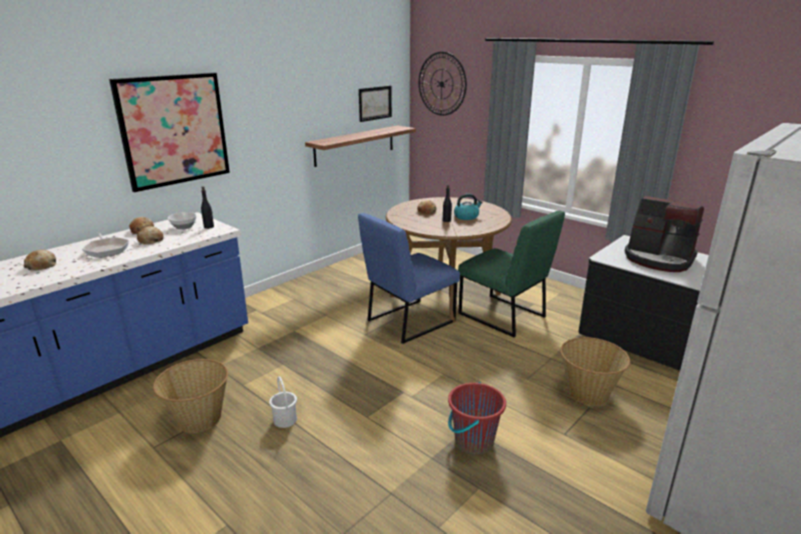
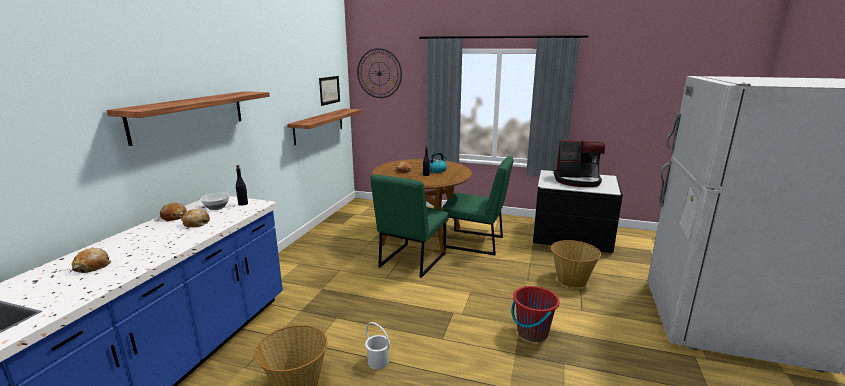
camera: 25 degrees left, 5 degrees down
frying pan [82,232,129,258] -> none
picture [109,73,230,192] -> shelf [107,91,270,146]
blue chair [358,213,460,344] -> green chair [370,174,449,278]

